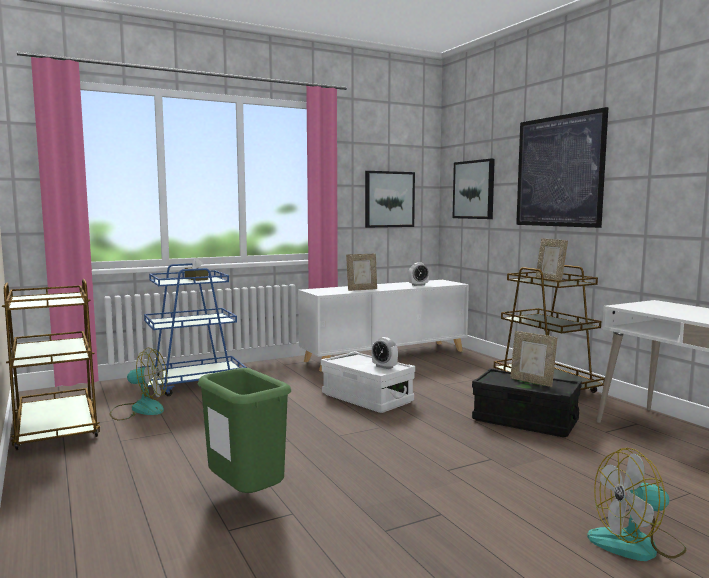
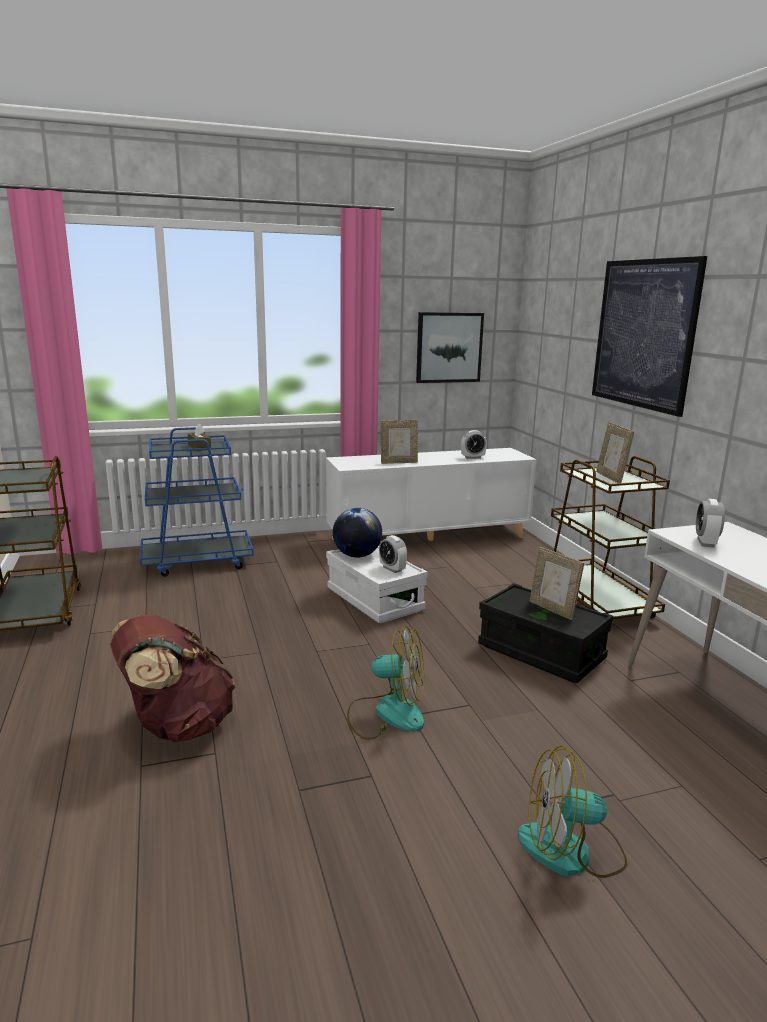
camera: 10 degrees right, 10 degrees up
fan [110,347,167,420] -> fan moved to [347,625,424,740]
green trash can [198,368,291,493] -> brown backpack [110,615,235,742]
picture [453,159,495,219] -> none
none -> globe [333,508,382,558]
none -> alarm clock [696,499,725,548]

